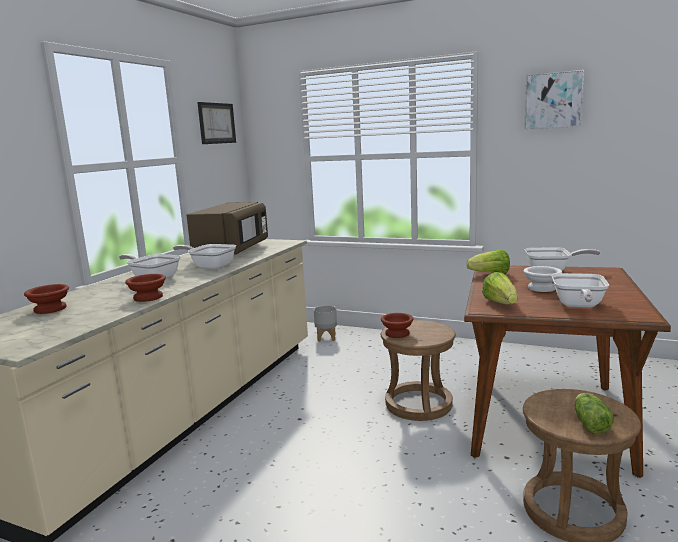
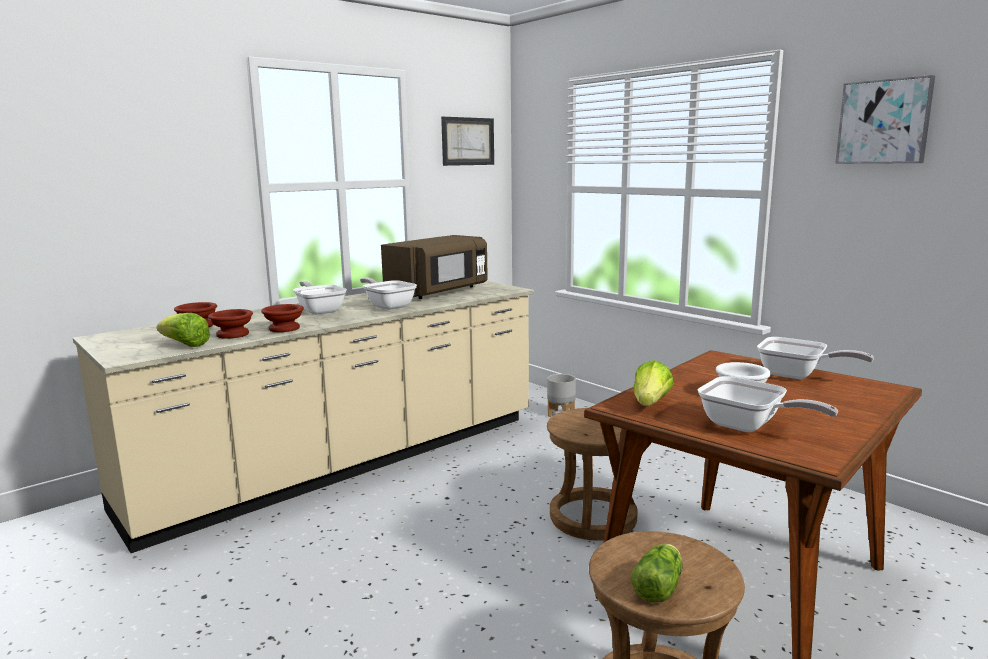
camera: 25 degrees right, 0 degrees up
brown bowl [381,313,414,338] -> brown bowl moved to [208,309,253,339]
lettuce [467,250,510,274] -> lettuce moved to [157,313,210,347]
frying pan [552,273,609,307] -> frying pan turned 90 degrees counterclockwise [698,376,838,432]

